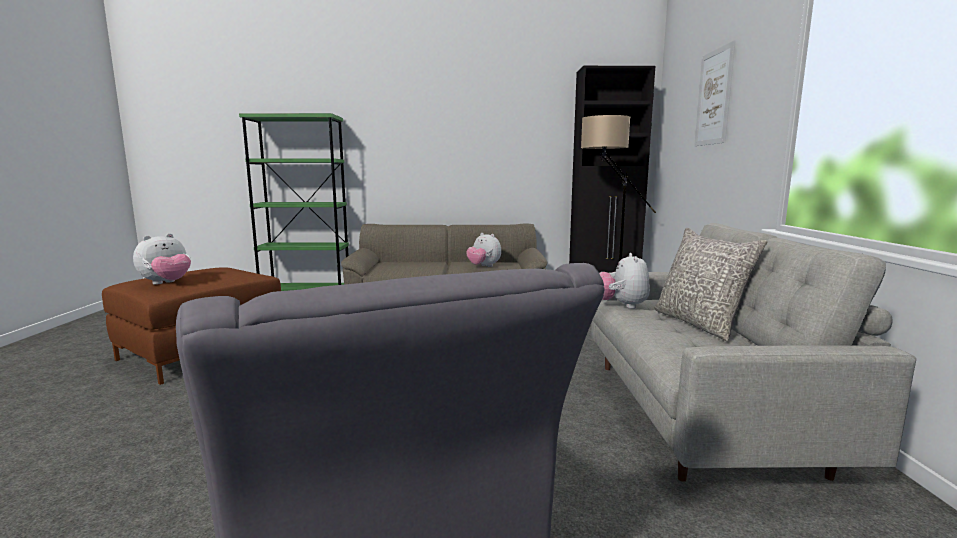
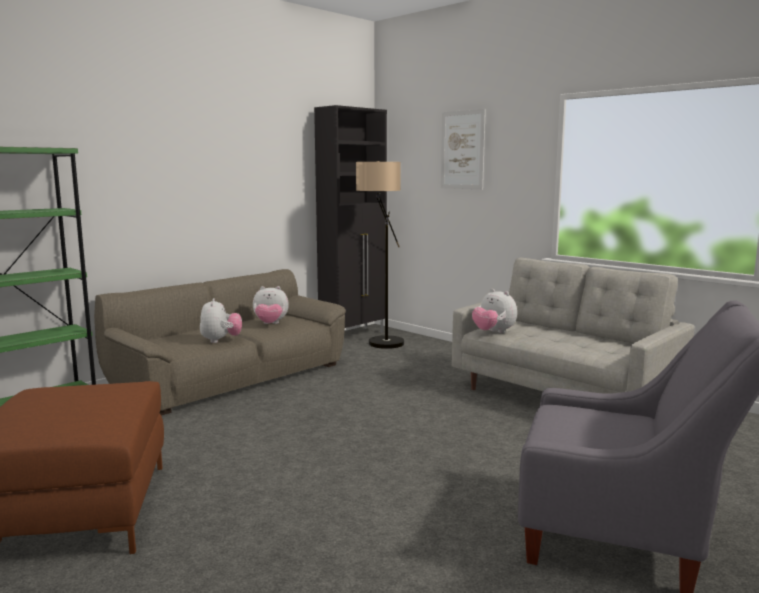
camera: 45 degrees left, 0 degrees up
plush toy [133,233,191,285] -> plush toy moved to [200,298,242,343]
grey pillow [654,228,768,341] -> none

